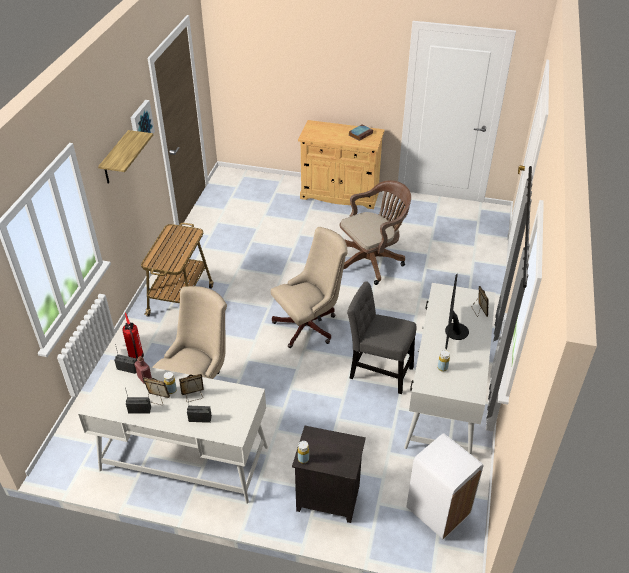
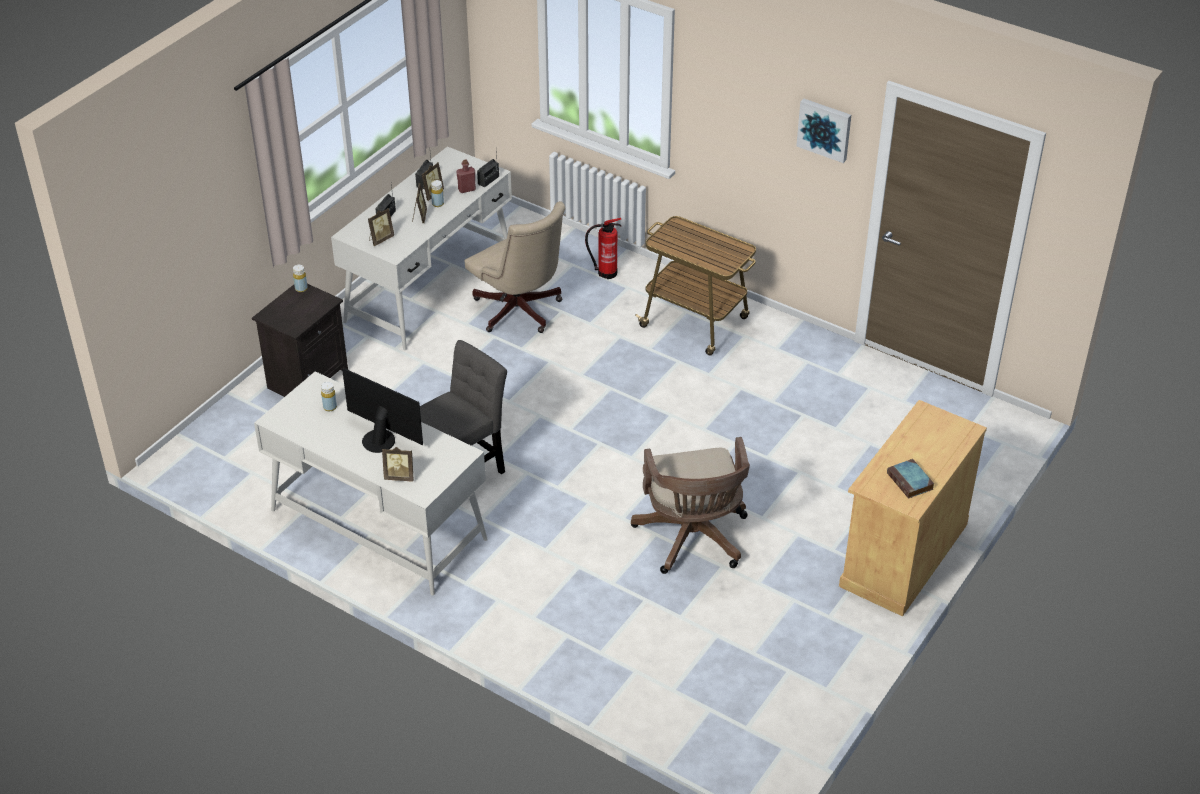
camera: 110 degrees right, 0 degrees up
shelf [98,130,153,184] -> none
beige office chair [271,227,348,348] -> none
white trash can [407,433,484,539] -> none
none -> picture frame [368,208,394,246]

